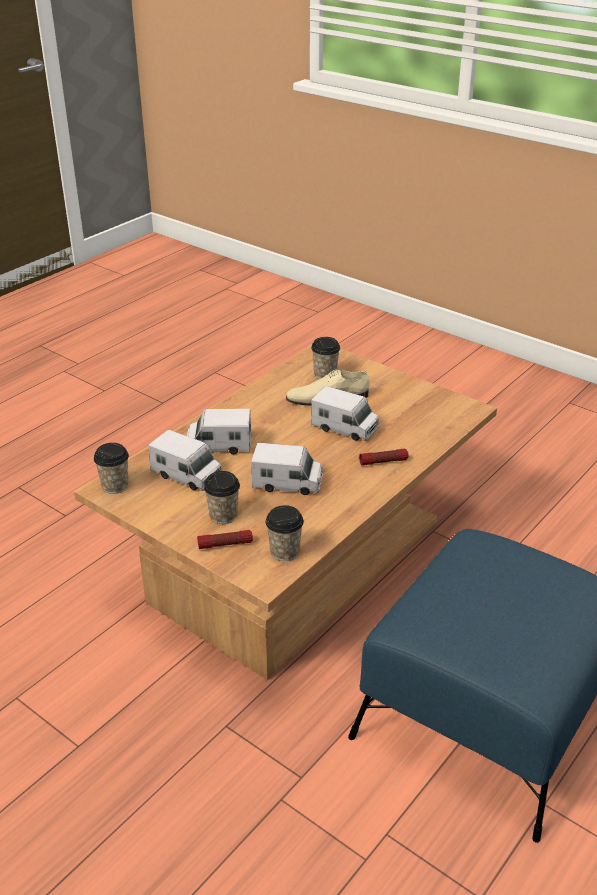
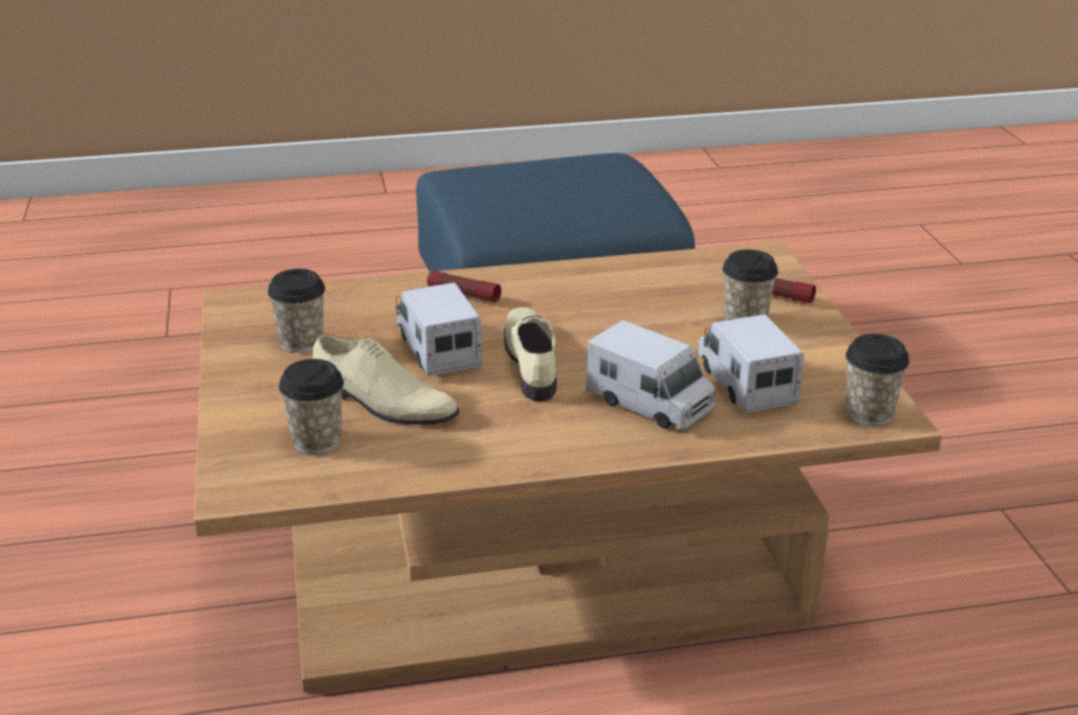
camera: 140 degrees left, 5 degrees down
toy truck [251,443,323,495] -> none
cup [266,505,304,561] -> cup moved to [268,269,325,353]
none -> beige shoe [504,307,557,402]

